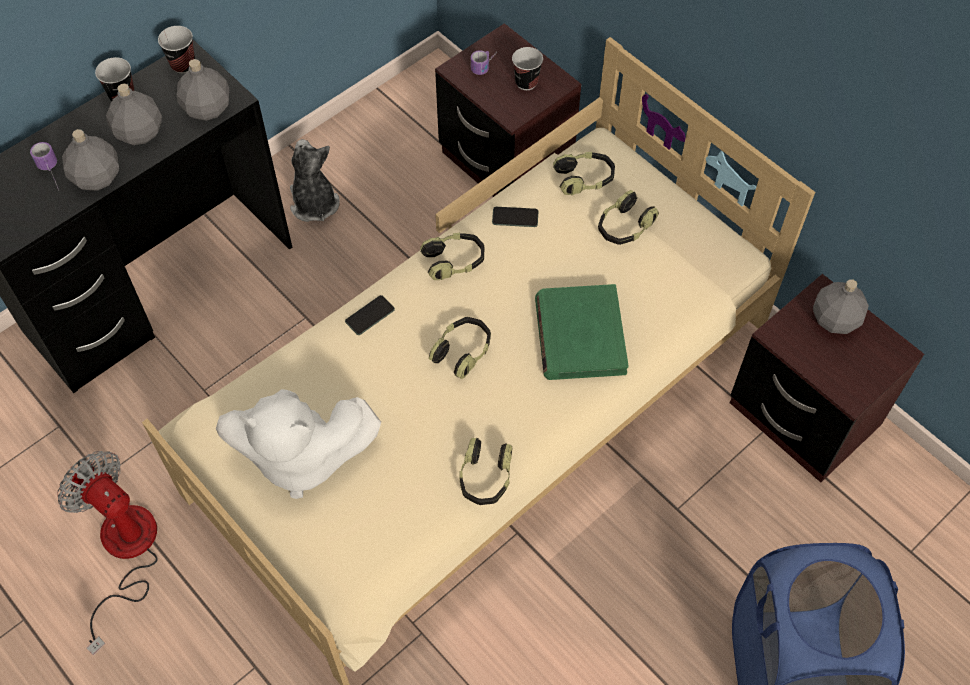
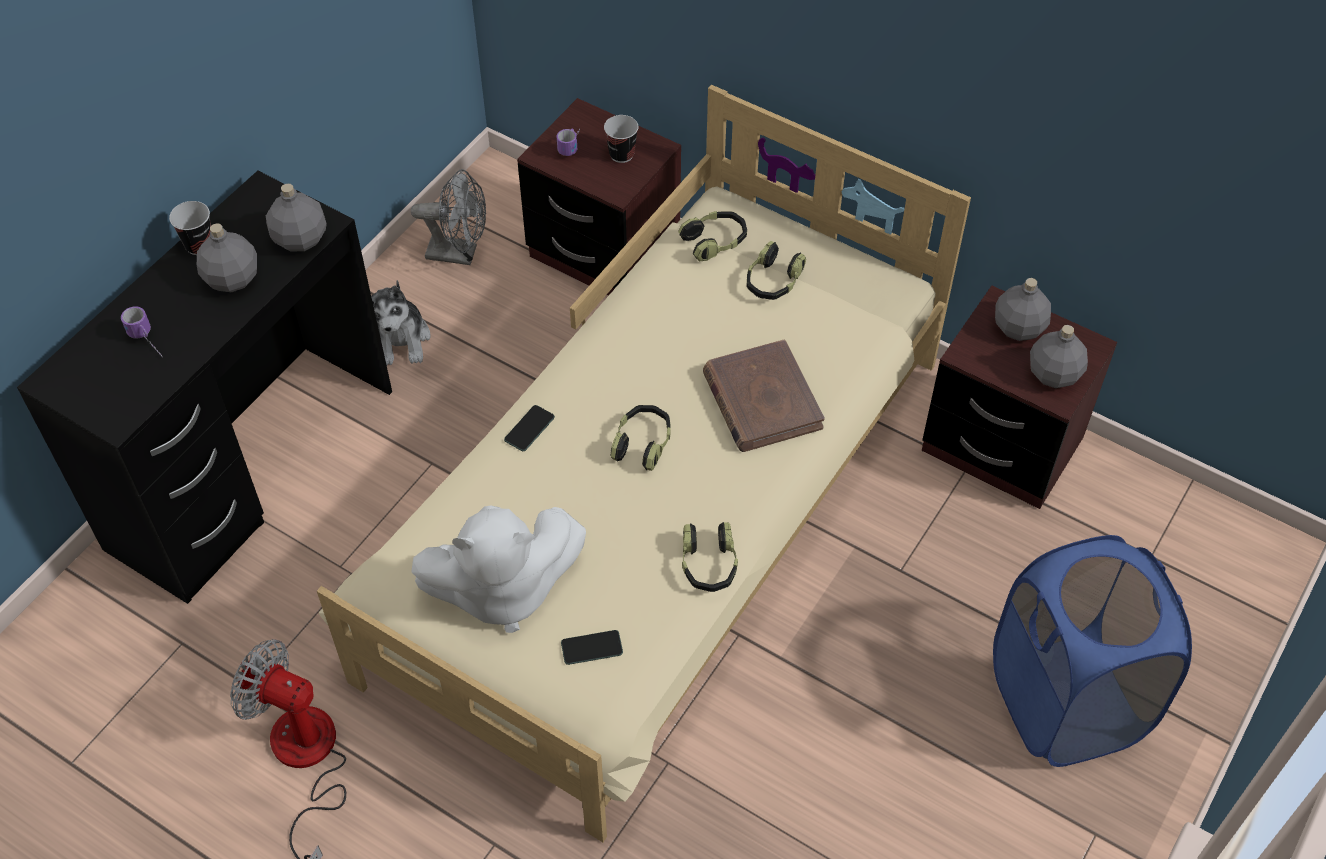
camera: 15 degrees left, 5 degrees down
grey bottle [62,129,119,191] -> grey bottle moved to [1030,325,1088,388]
cup [158,26,195,74] -> none
plush toy [290,139,340,222] -> plush toy turned 150 degrees counterclockwise [371,280,431,365]
headphones [420,233,484,280] -> none
phone [492,207,538,227] -> phone moved to [561,630,623,665]
green book [535,284,629,380] -> brown book [703,340,825,452]
none -> grey fan [411,169,486,265]

